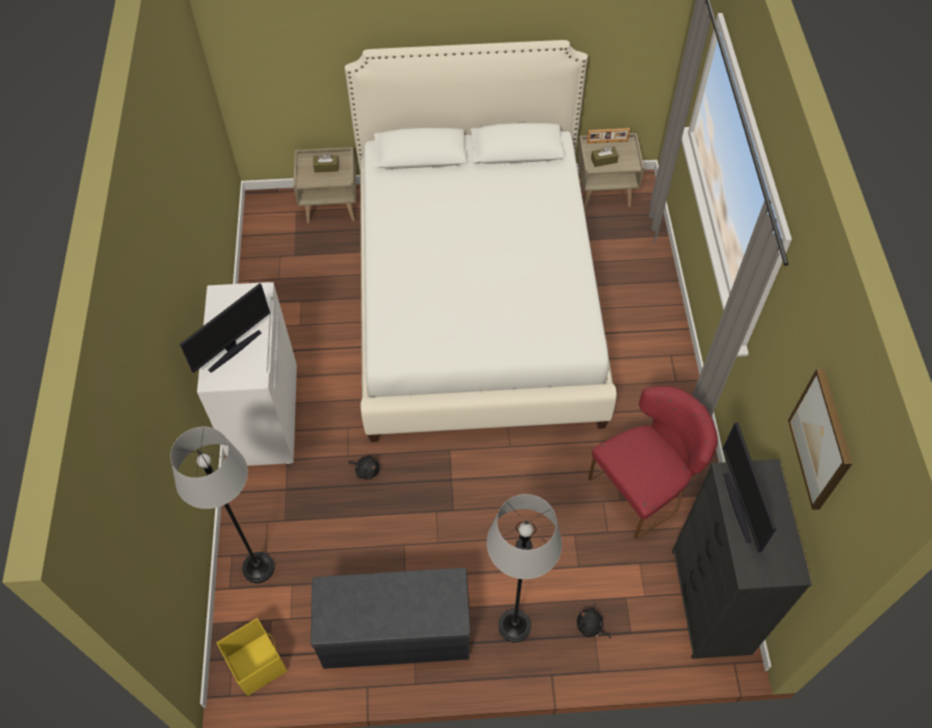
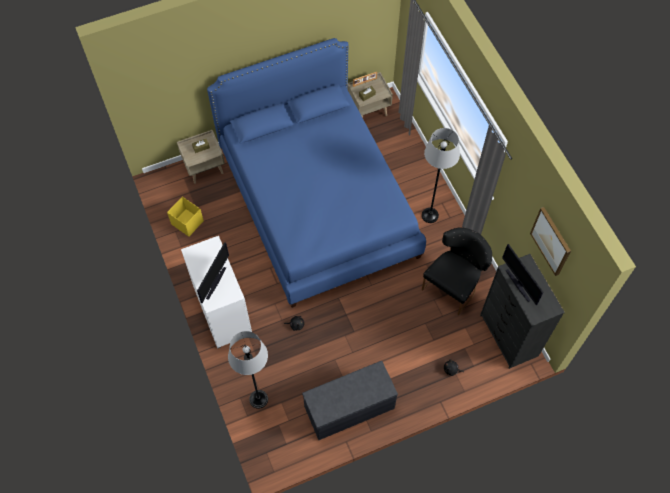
camera: 20 degrees left, 5 degrees up
yellow storage box [217,618,287,696] -> yellow storage box moved to [167,196,204,237]
white bed [345,40,617,442] -> blue bed [207,38,426,308]
grey floor lamp [487,494,562,643] -> grey floor lamp moved to [422,128,460,223]
red chair [588,386,718,539] -> black chair [422,227,492,315]

